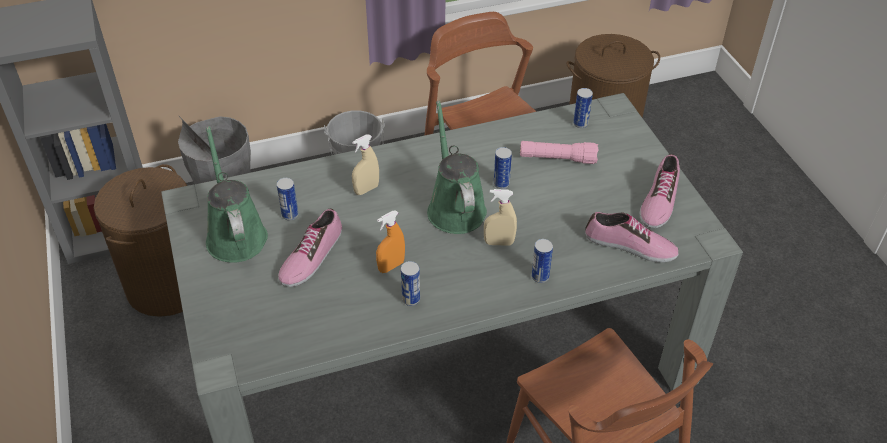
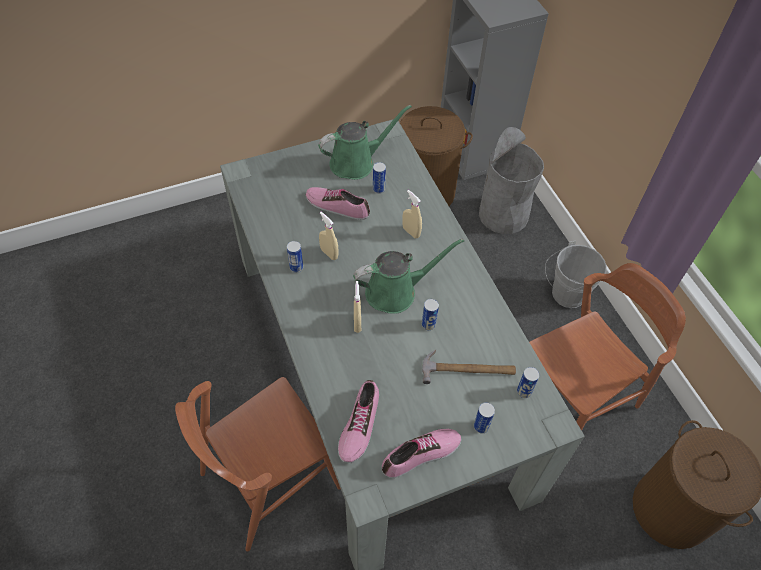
camera: 85 degrees right, 10 degrees up
orange spray bottle [376,211,405,273] -> beige spray bottle [319,212,338,260]
pink flashlight [520,141,599,164] -> hammer [422,350,516,384]
can [532,239,553,283] -> can moved to [474,402,495,433]
shoe [640,154,680,228] -> shoe turned 135 degrees clockwise [382,429,461,478]

